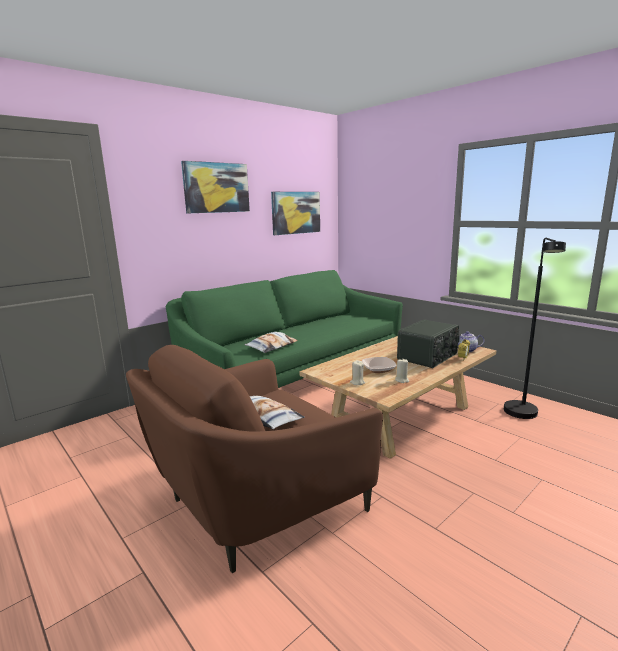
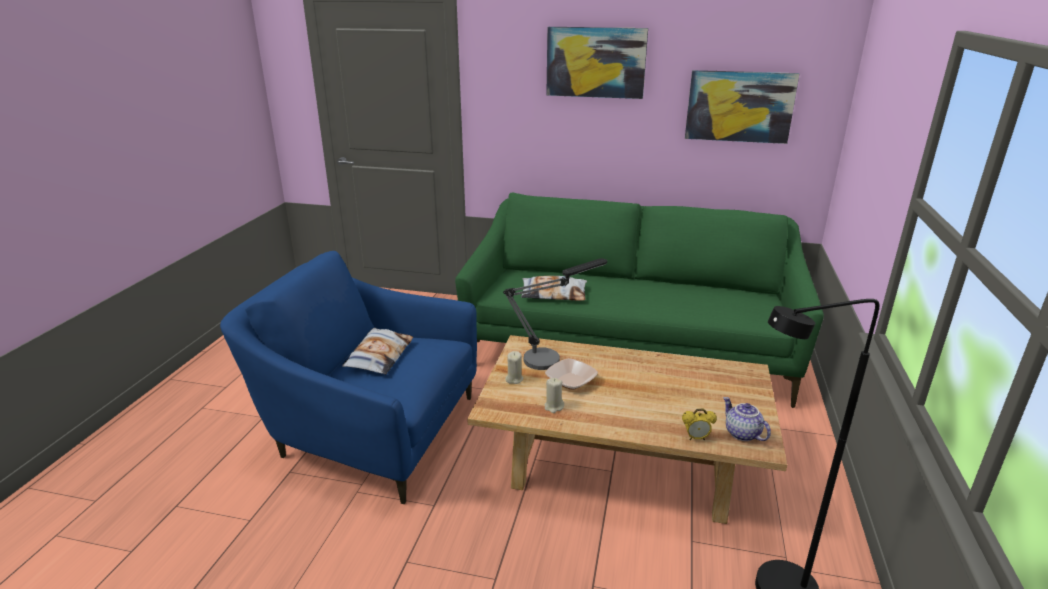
camera: 55 degrees right, 10 degrees up
brown armchair [126,345,383,573] -> blue armchair [220,251,477,504]
radio [397,319,460,368] -> none
none -> table lamp [503,258,607,370]

